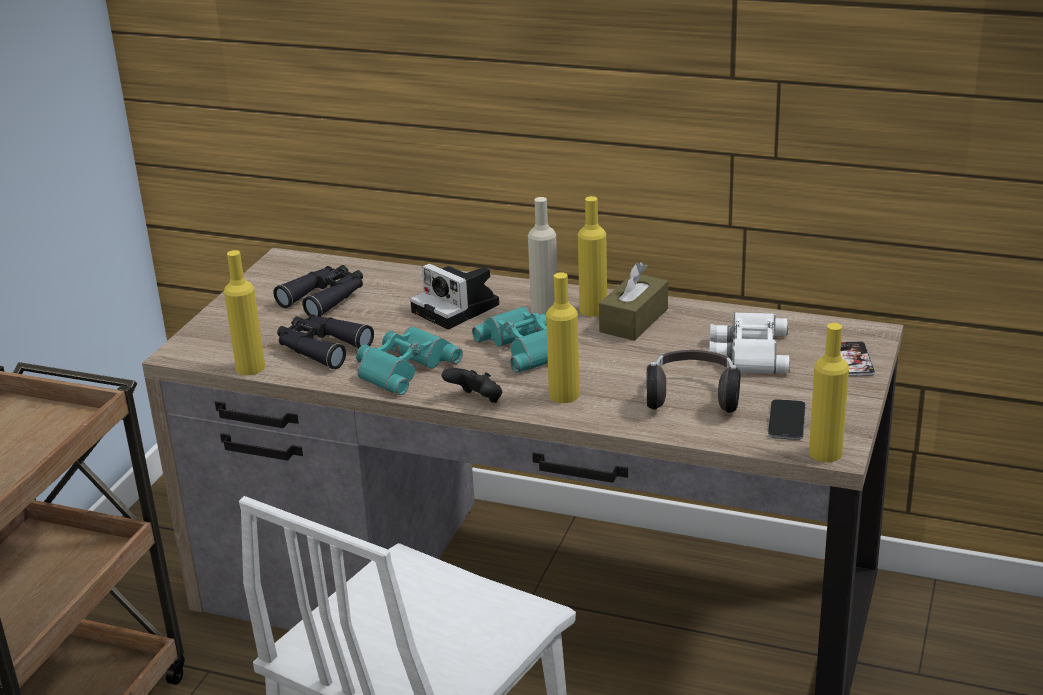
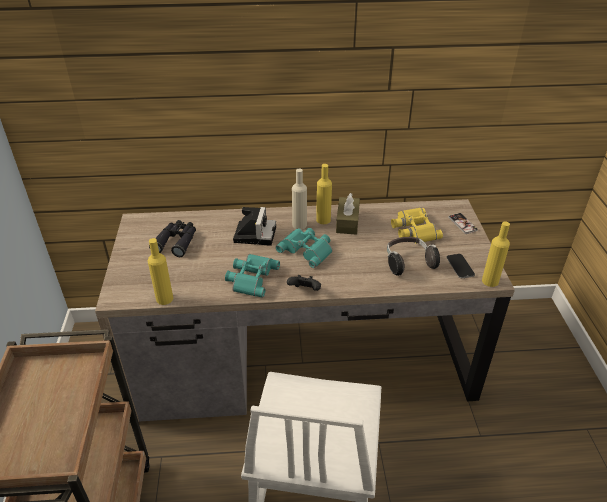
camera: 25 degrees left, 10 degrees up
black binoculars [277,314,374,369] -> none
camera [410,264,499,329] -> camera turned 105 degrees counterclockwise [233,207,276,246]
yellow bottle [546,272,580,403] -> none
white binoculars [709,312,790,374] -> yellow binoculars [391,207,443,244]

